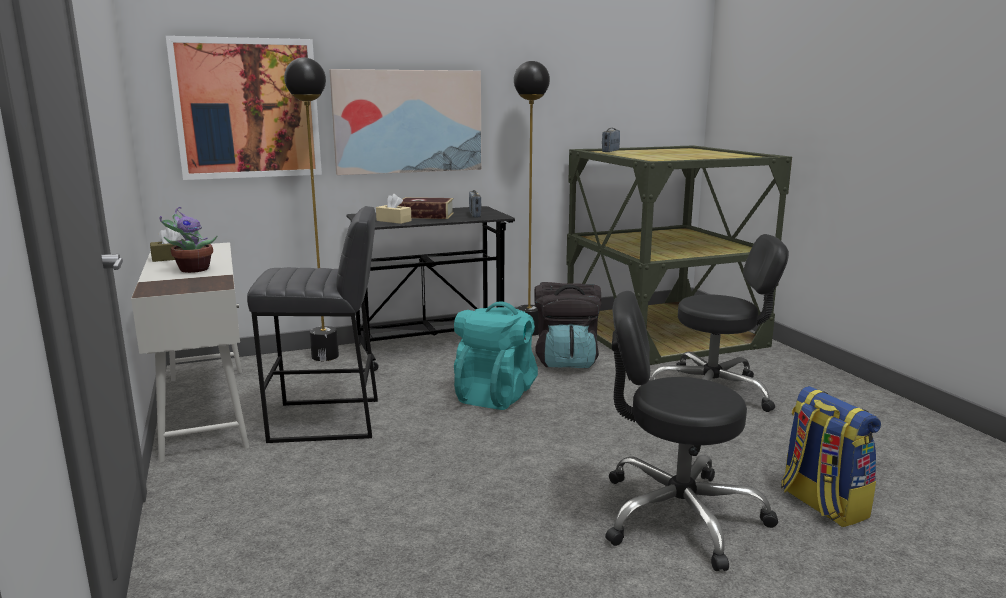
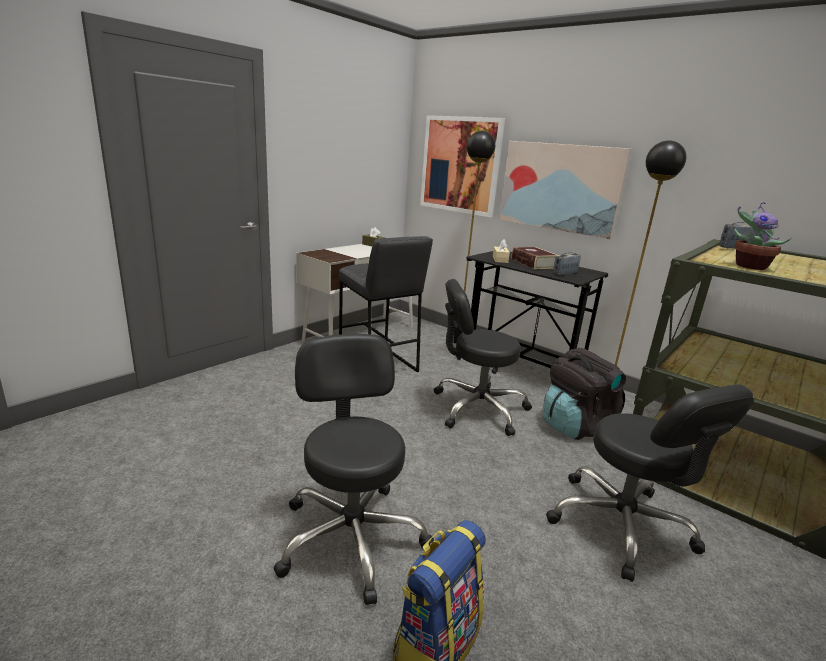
camera: 60 degrees right, 5 degrees up
potted plant [159,207,218,273] -> potted plant moved to [735,202,792,270]
turquoise backpack [454,301,538,410] -> black office chair [434,279,532,436]

